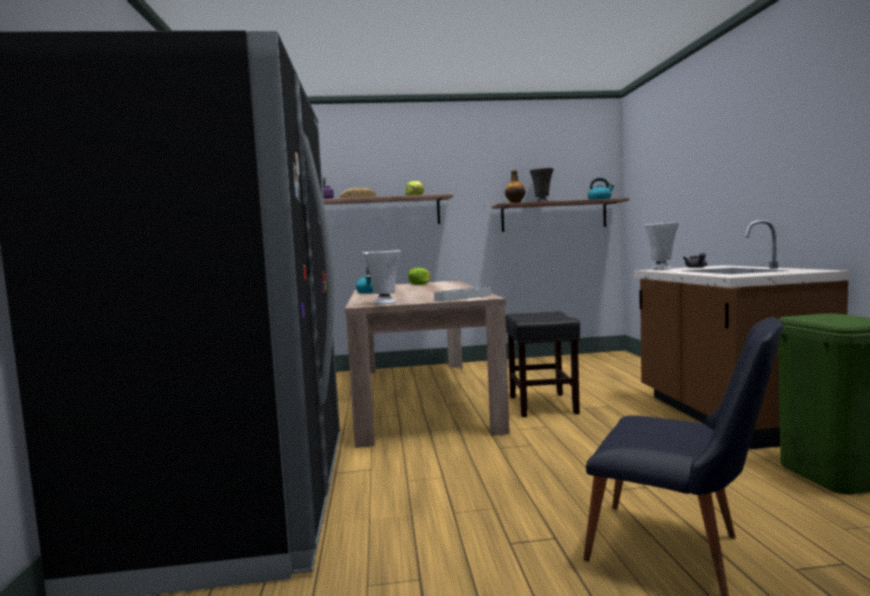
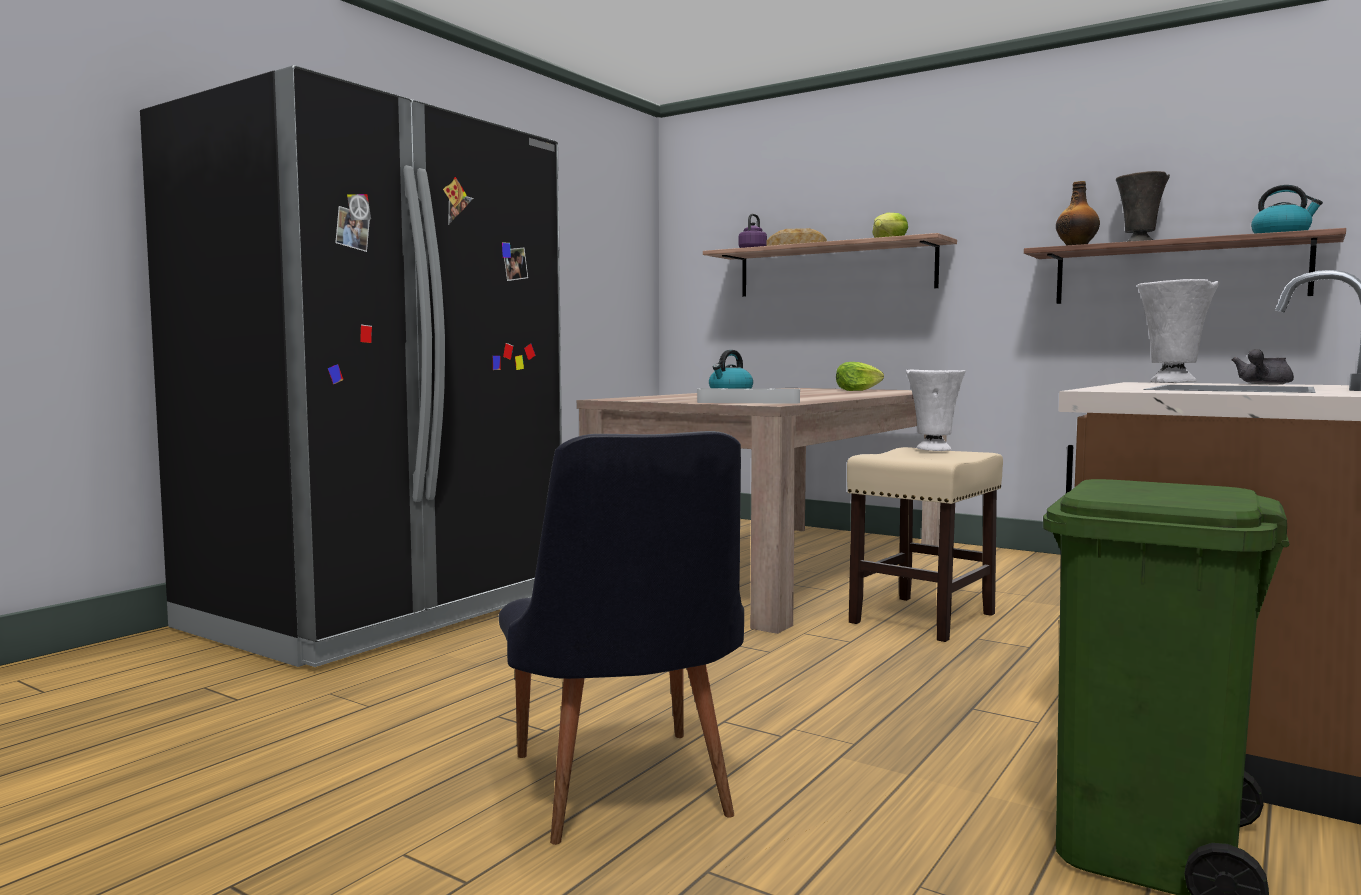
camera: 40 degrees right, 0 degrees up
white vase [362,250,401,304] -> white vase moved to [906,370,966,451]
black stool [505,311,580,417] -> beige stool [847,447,1003,642]

